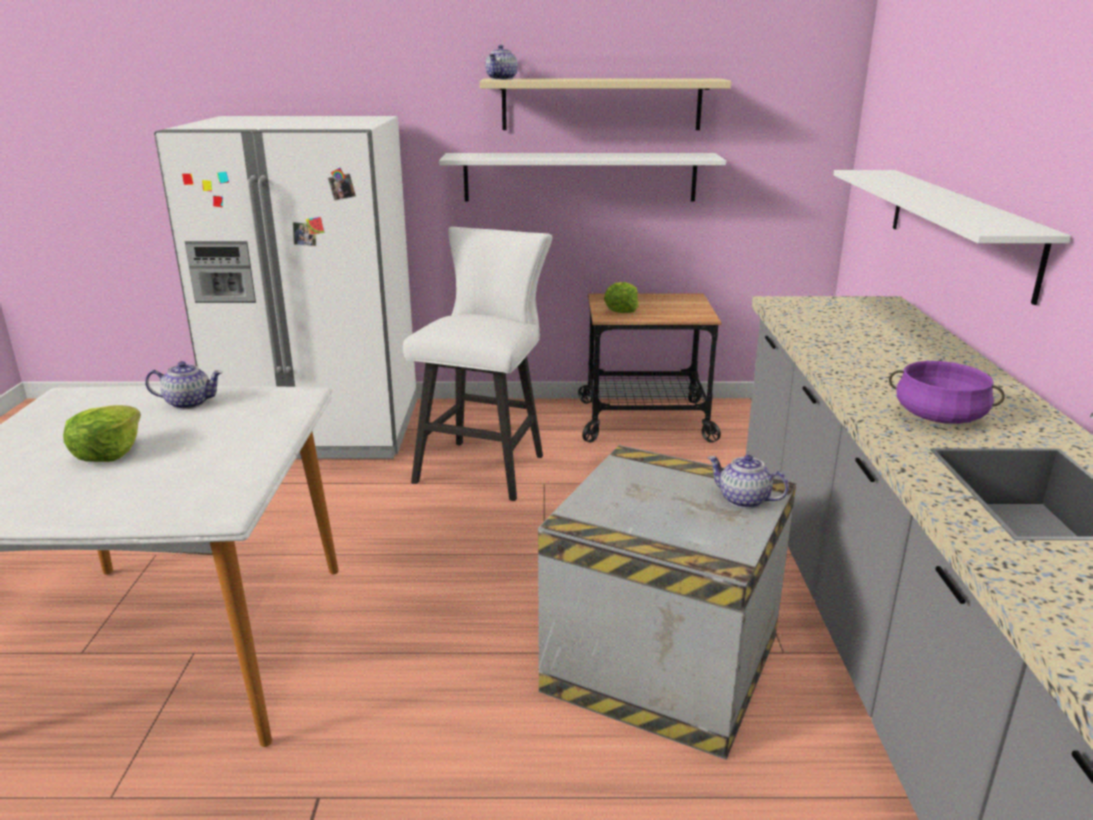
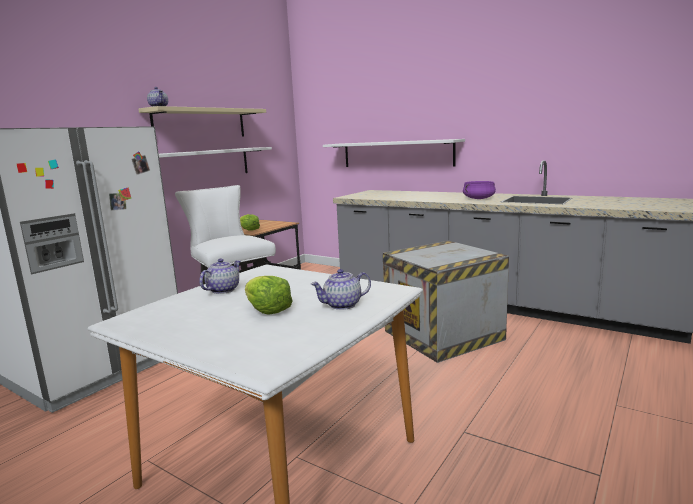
camera: 55 degrees left, 10 degrees down
teapot [707,454,789,509] -> teapot moved to [311,269,371,310]

